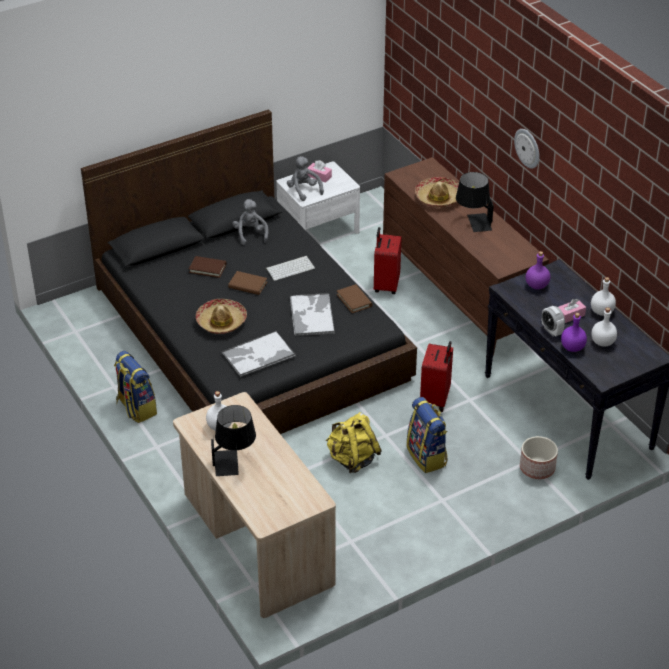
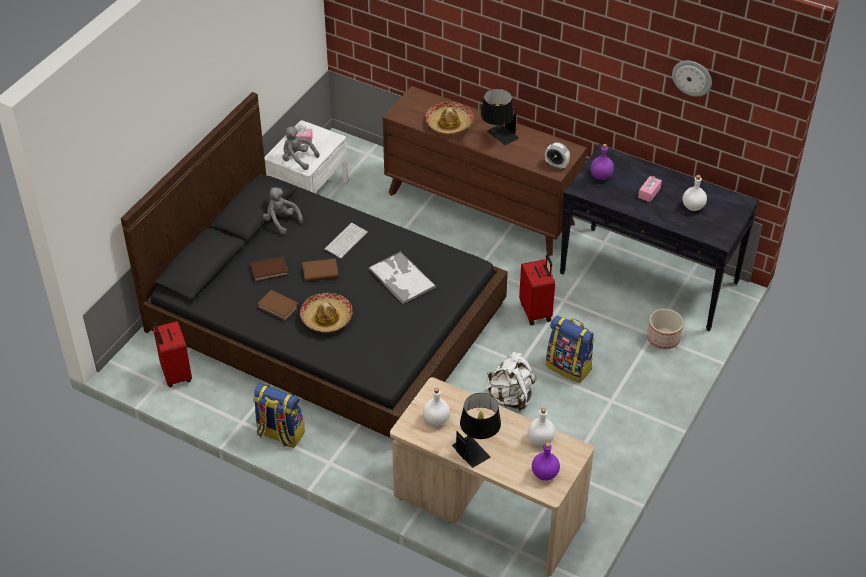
camera: 30 degrees left, 5 degrees up
tray [222,331,296,377] -> none
yellow backpack [326,412,382,473] -> white backpack [485,352,536,411]
brown book [336,284,372,313] -> brown book moved to [257,290,299,321]
red suitcase [374,227,402,294] -> red suitcase moved to [153,321,192,387]
wall clock [514,129,539,169] -> wall clock moved to [672,61,712,96]
alarm clock [542,306,565,337] -> alarm clock moved to [545,142,570,169]
purple bottle [561,313,587,352] -> purple bottle moved to [532,442,560,481]
white bottle [591,277,616,316] -> white bottle moved to [528,408,555,446]

